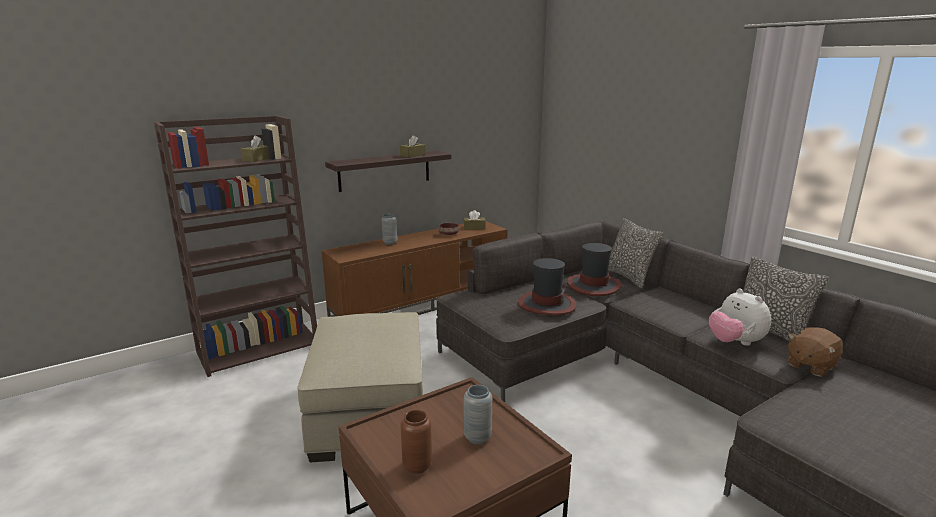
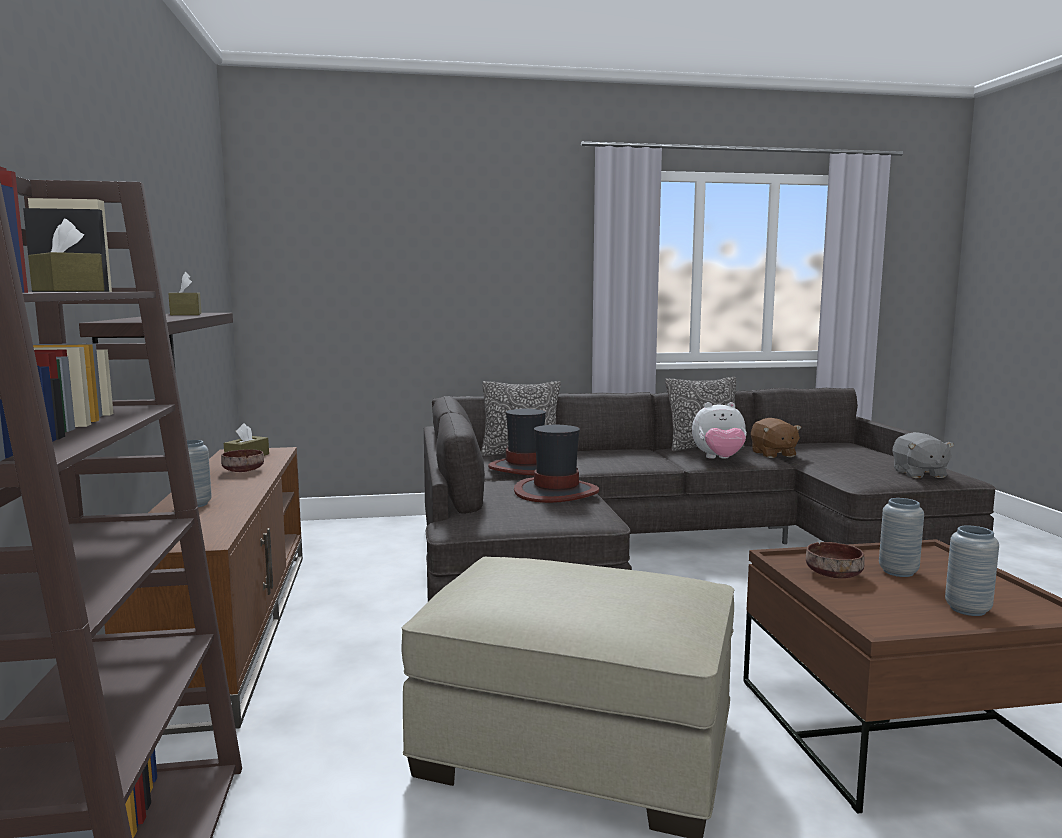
camera: 65 degrees left, 10 degrees down
brown vase [400,410,432,474] -> grey vase [945,525,999,616]
none -> brown bowl [806,542,865,578]
none -> grey plush toy [892,432,954,478]

